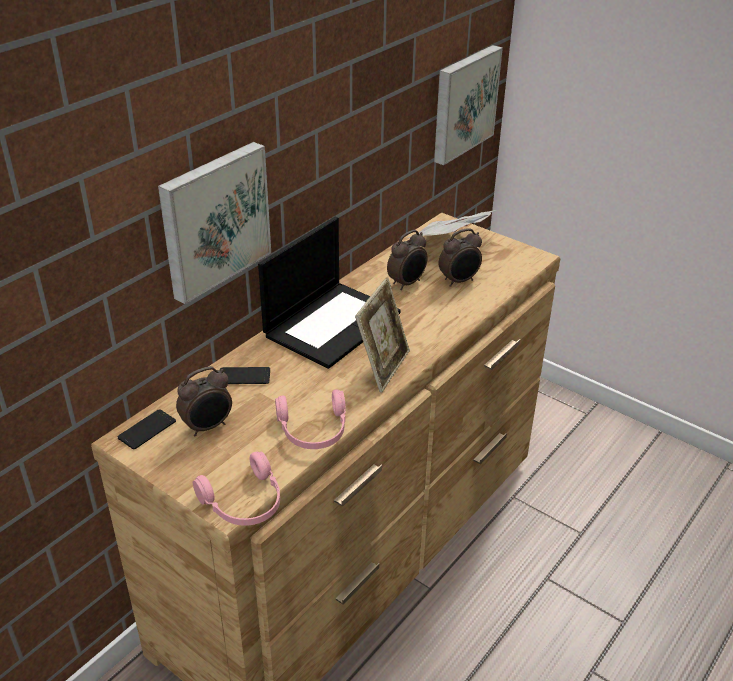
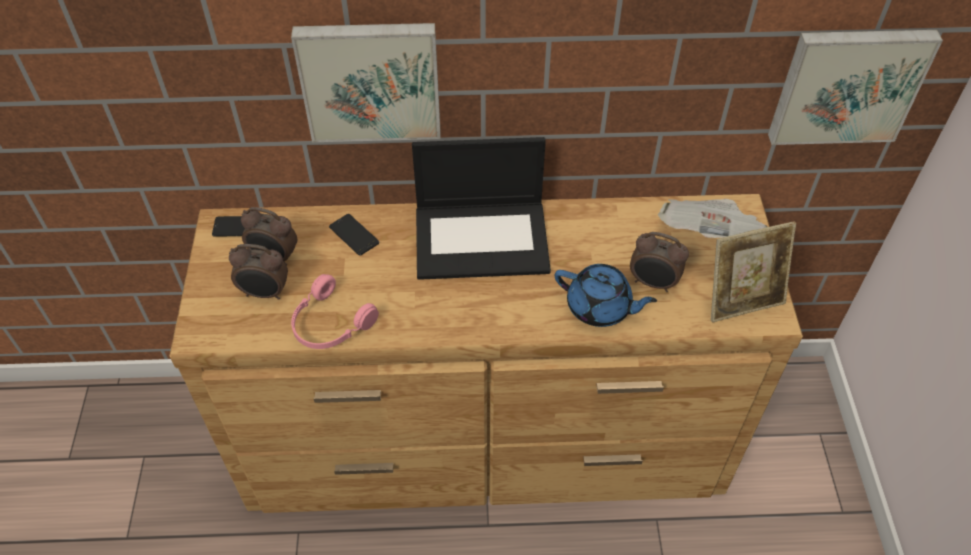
camera: 50 degrees right, 15 degrees up
pink headphones [193,452,280,526] -> none
picture frame [355,278,410,392] -> picture frame moved to [711,221,796,322]
alarm clock [387,230,428,290] -> alarm clock moved to [229,244,288,300]
none -> blue teapot [555,264,657,327]

